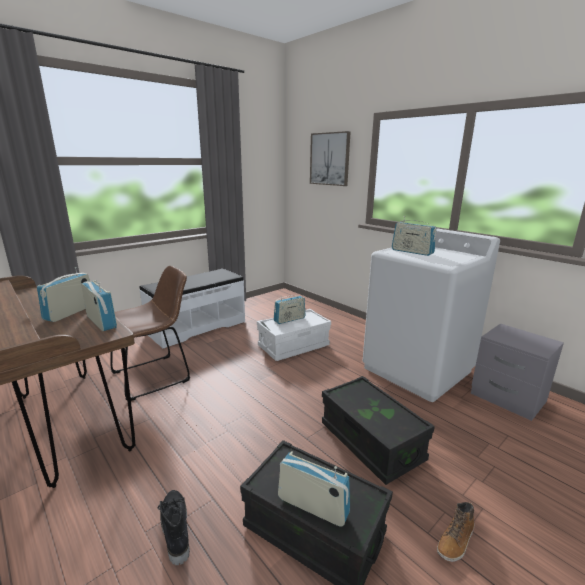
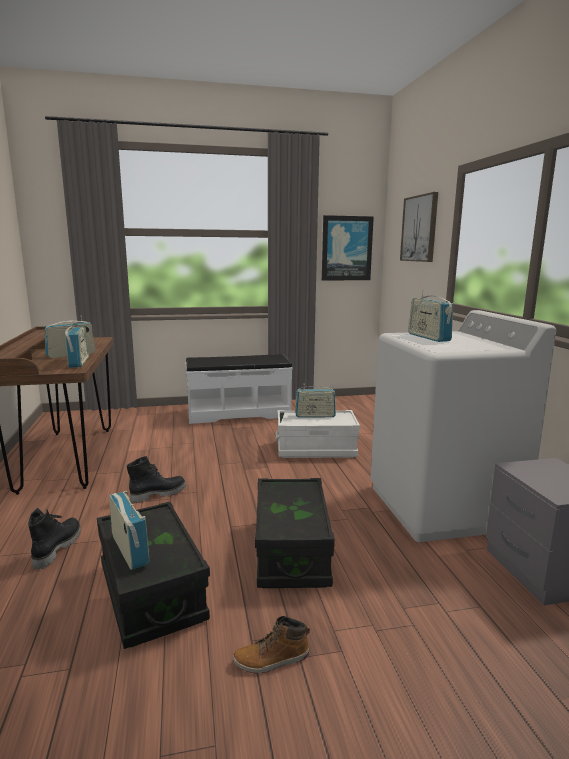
camera: 30 degrees right, 5 degrees down
brown chair [111,266,190,401] -> none
none -> black boot [127,456,186,503]
none -> picture [322,215,374,280]

